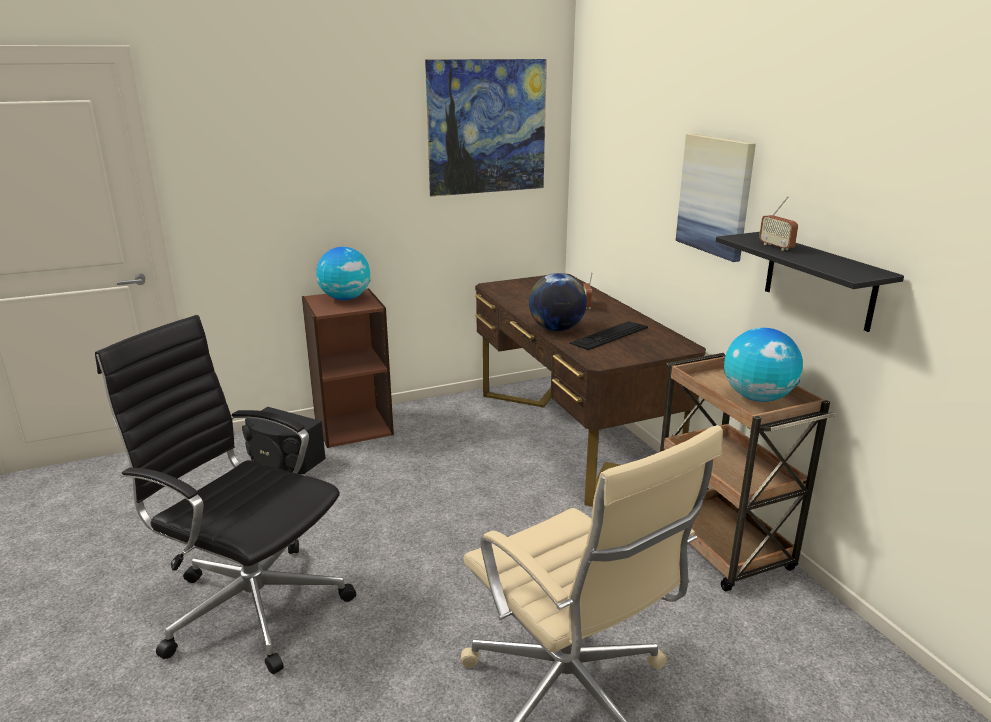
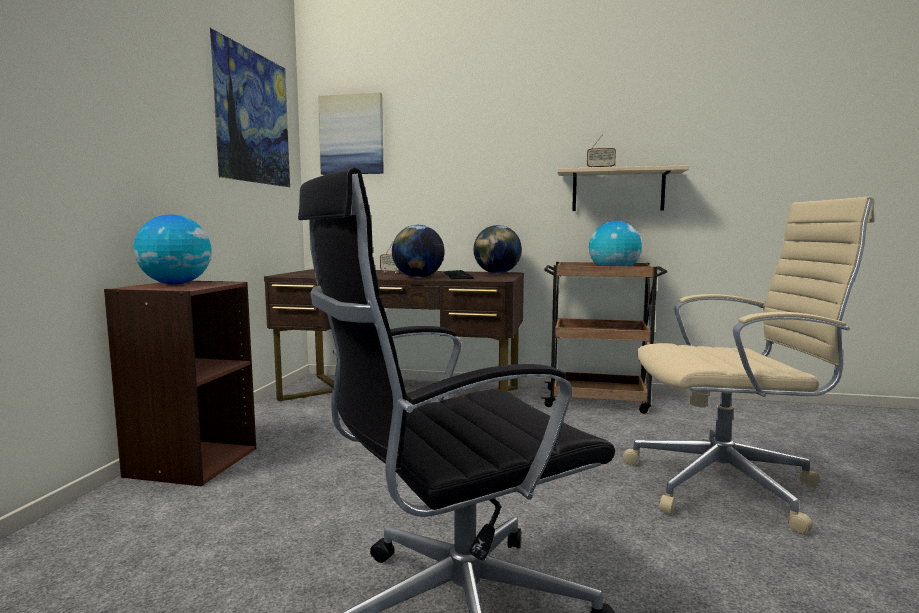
camera: 55 degrees left, 15 degrees down
black speaker [242,407,326,474] -> none
picture [676,134,756,262] -> picture moved to [318,92,384,175]
black shelf [716,232,904,332] -> beige shelf [557,165,689,211]
none -> globe [474,225,522,274]

